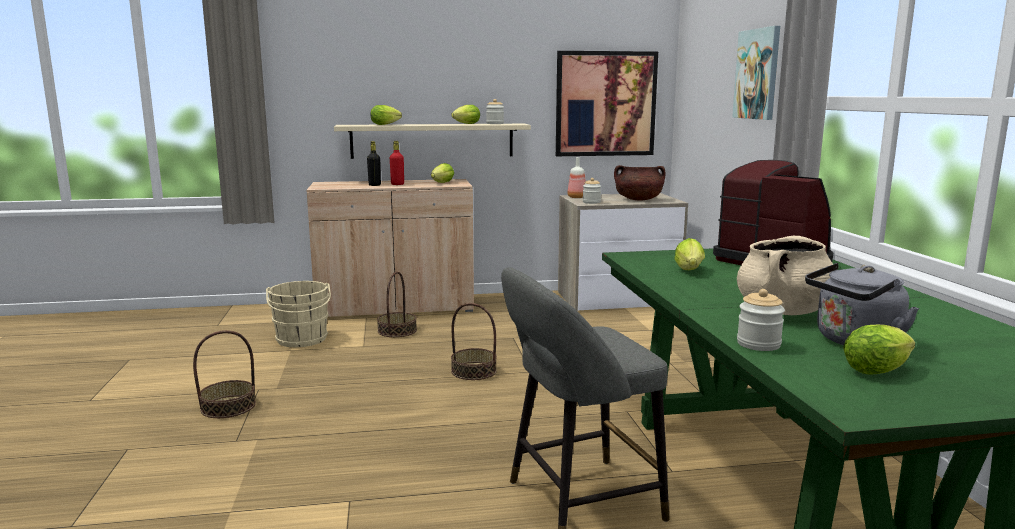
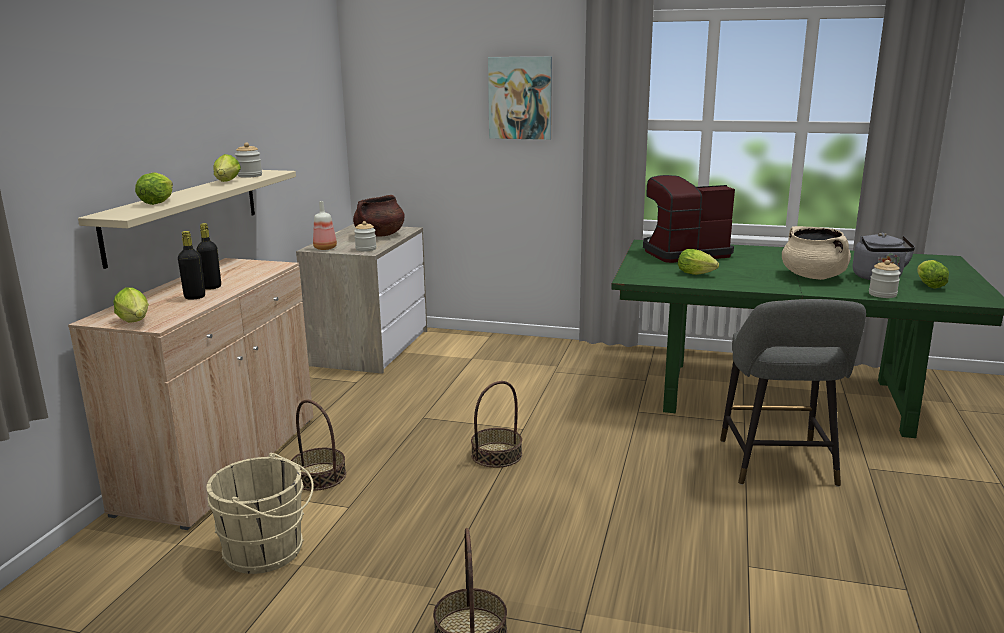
camera: 65 degrees left, 5 degrees up
red bottle [390,141,404,185] -> black bottle [196,223,221,290]
lettuce [431,163,454,183] -> lettuce moved to [113,287,149,323]
picture [556,51,658,156] -> none

